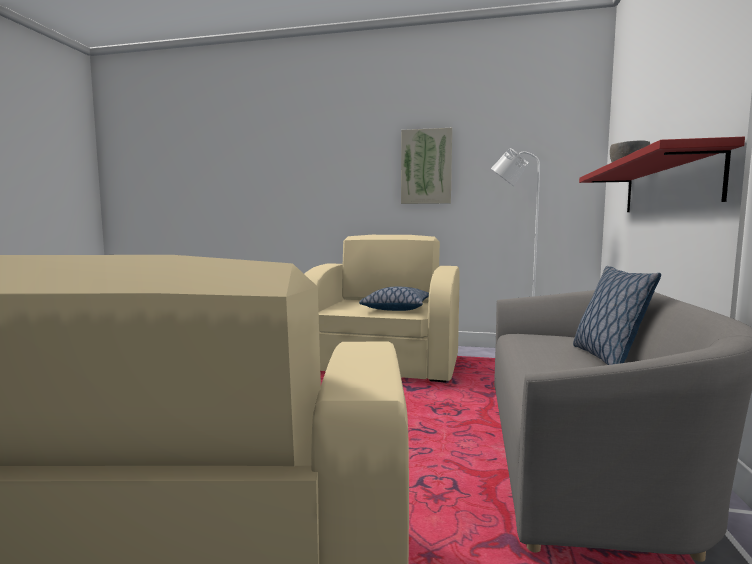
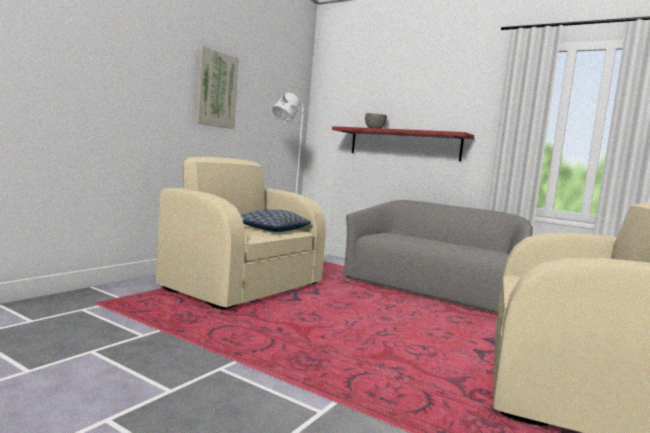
camera: 70 degrees left, 0 degrees up
pillow [573,266,661,365] -> none

